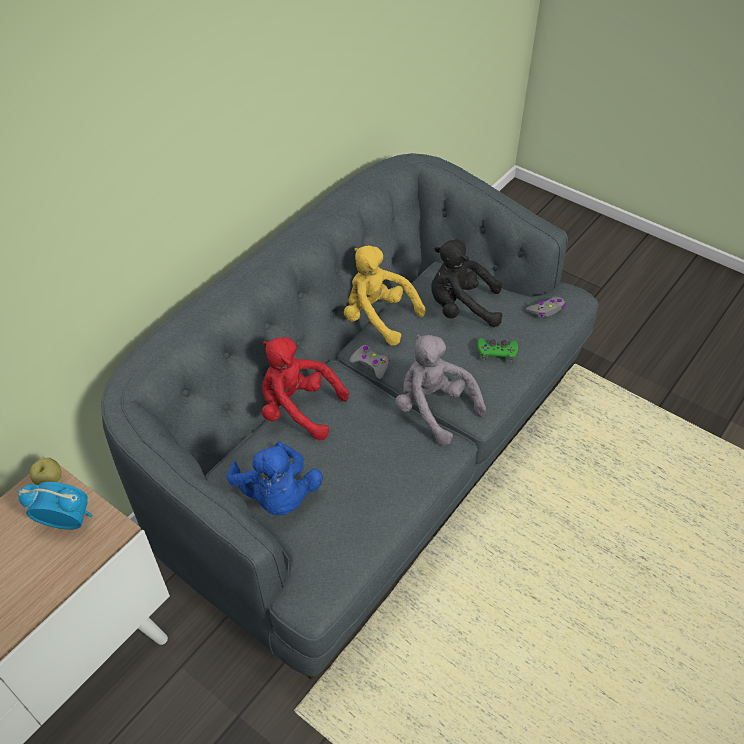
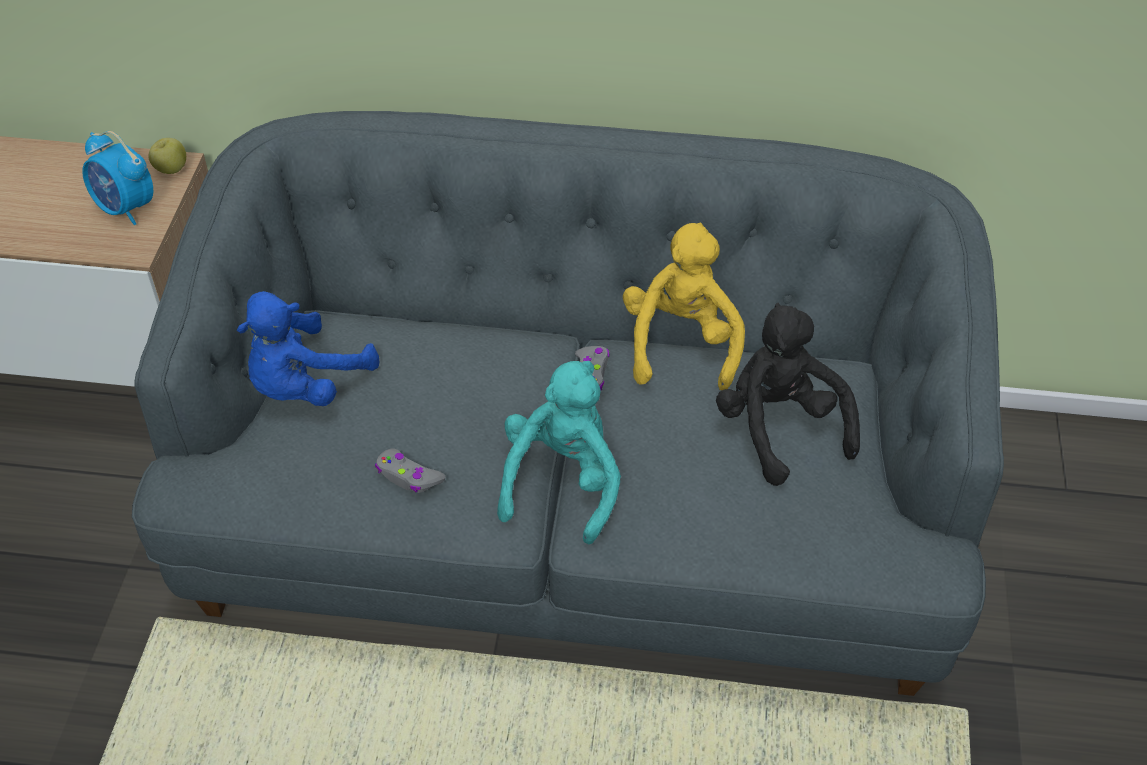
camera: 60 degrees right, 0 degrees up
alarm clock [18,482,93,529] -> alarm clock turned 150 degrees clockwise [82,131,153,225]
red plush toy [262,337,349,440] -> none
grey plush toy [395,334,486,446] -> turquoise plush toy [497,361,621,544]
green game controller [478,338,518,363] -> none
grey game controller [526,296,566,317] -> grey game controller moved to [375,448,446,493]

